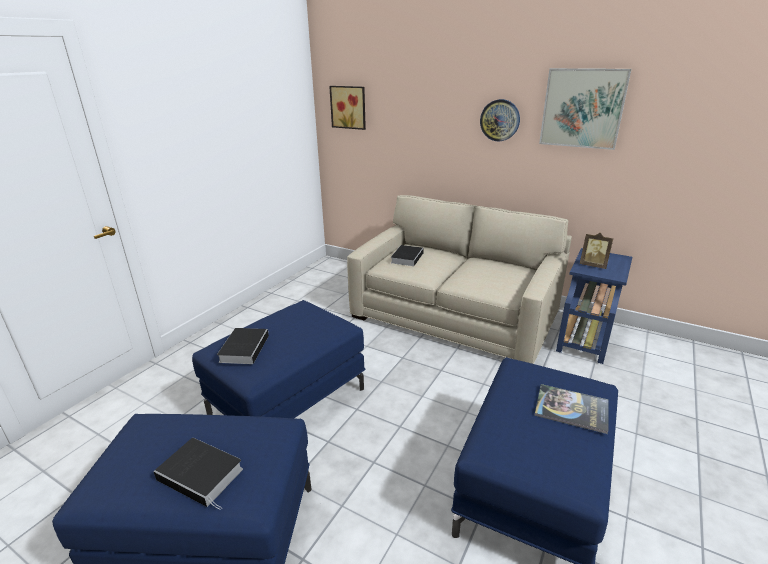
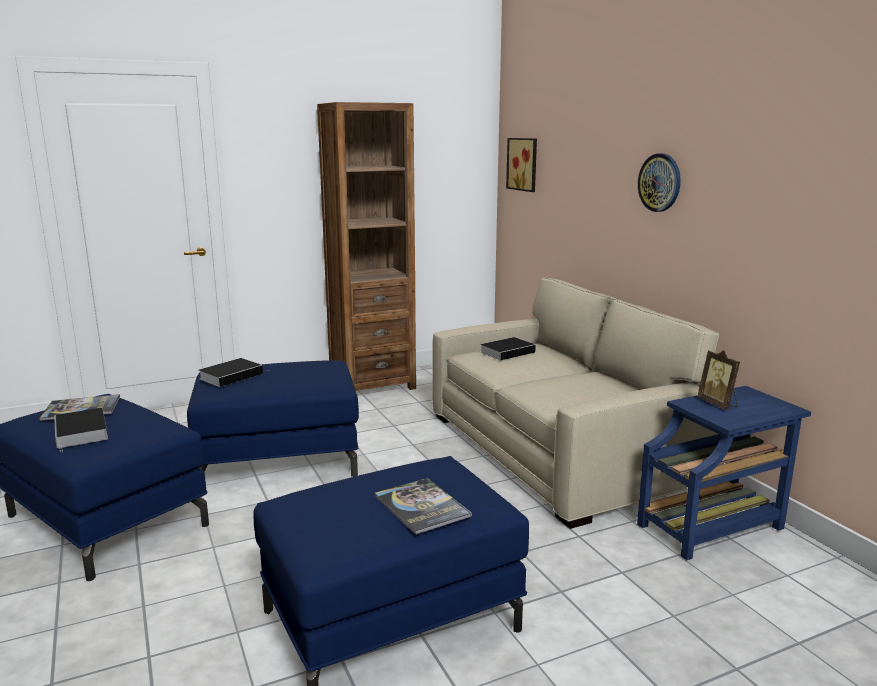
camera: 35 degrees right, 10 degrees down
picture [539,68,632,150] -> none
none -> book [40,394,120,421]
none -> brown bookcase [317,102,416,391]

